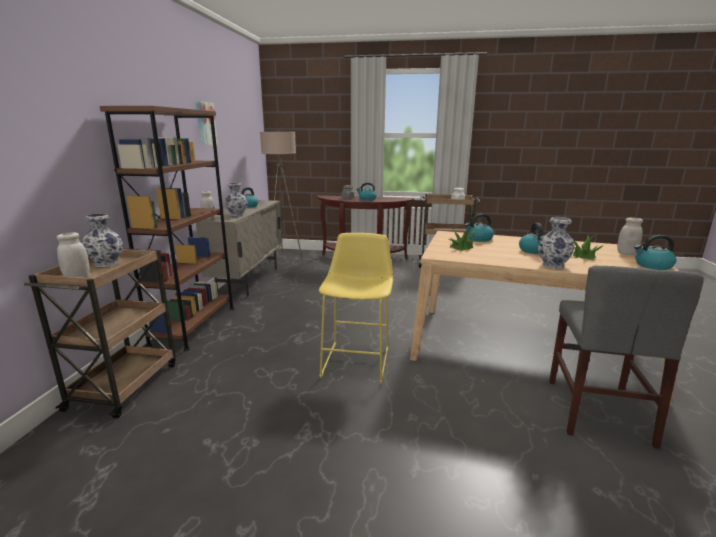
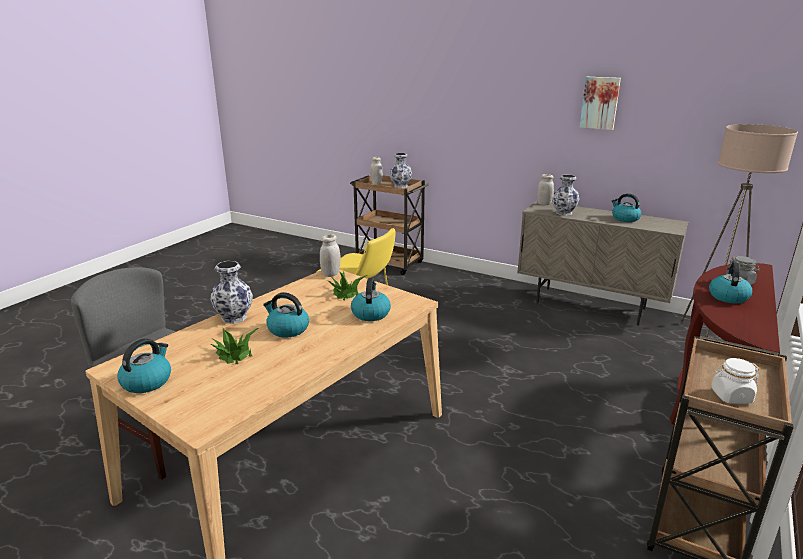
camera: 110 degrees right, 5 degrees up
brown bookcase [100,106,234,351] -> none
white jar [617,218,643,255] -> white jar moved to [320,234,341,277]

